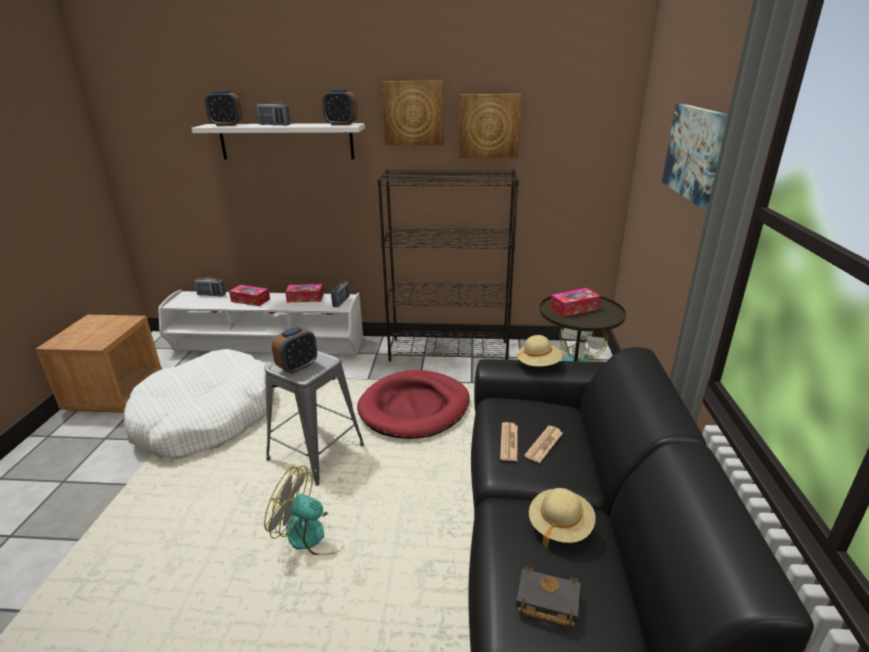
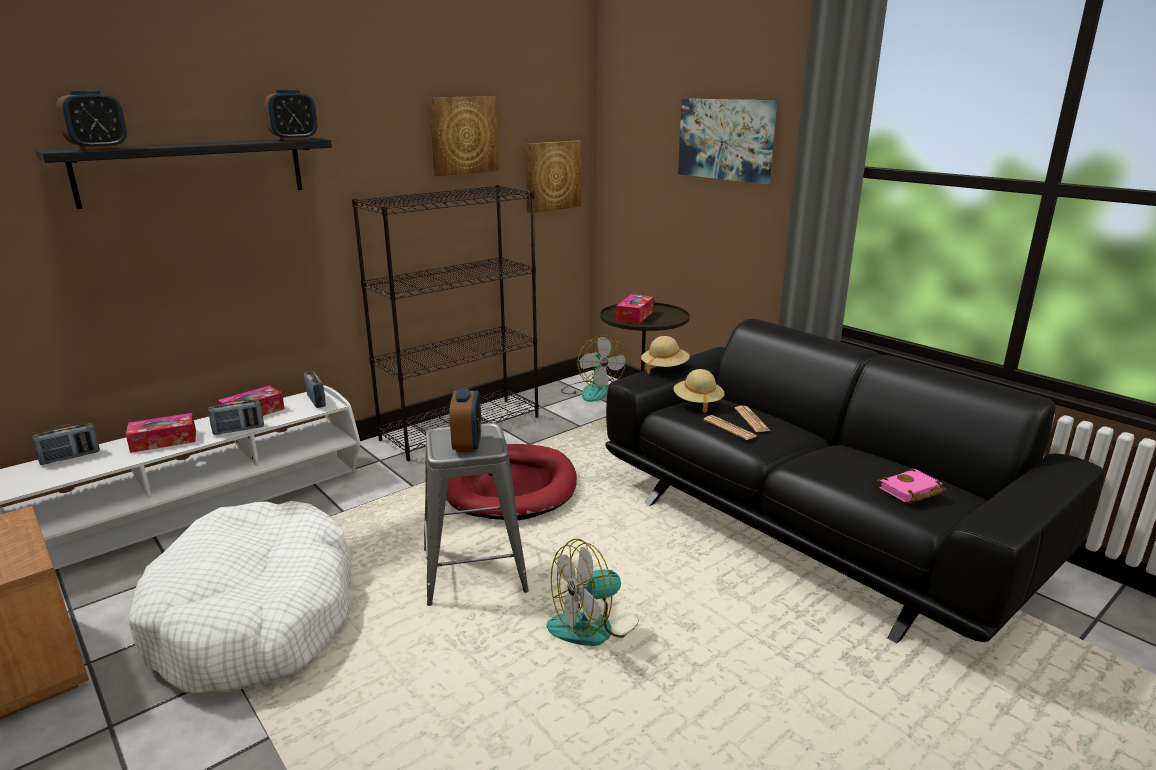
camera: 45 degrees left, 5 degrees down
white shelf [191,123,365,160] -> black shelf [35,138,332,209]
radio [256,101,291,126] -> radio moved to [208,399,264,435]
picture [382,80,444,145] -> picture moved to [526,140,581,213]
black book [516,566,580,627] -> pink book [877,468,946,504]
beige hat [529,488,596,548] -> beige hat moved to [674,369,725,413]

